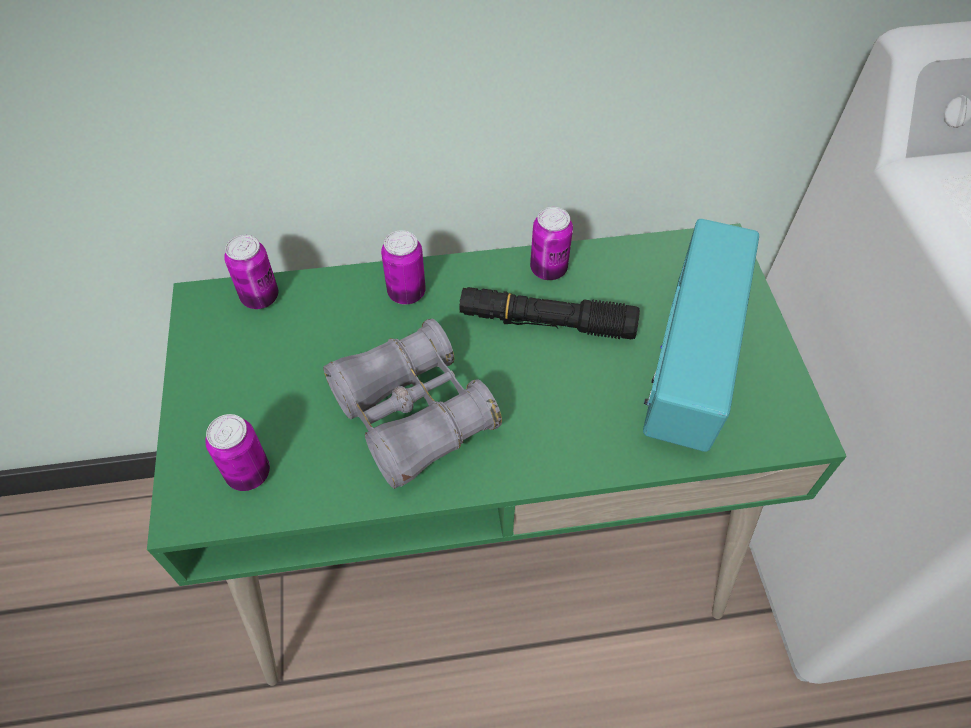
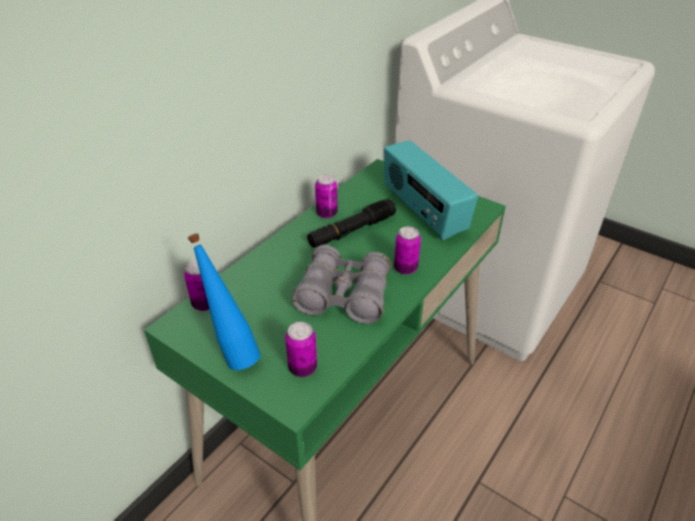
camera: 45 degrees left, 15 degrees down
can [381,230,426,305] -> can moved to [394,227,421,275]
none -> blue bottle [188,233,261,370]

